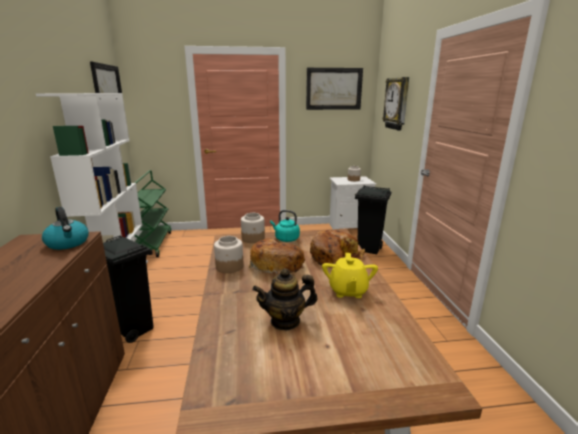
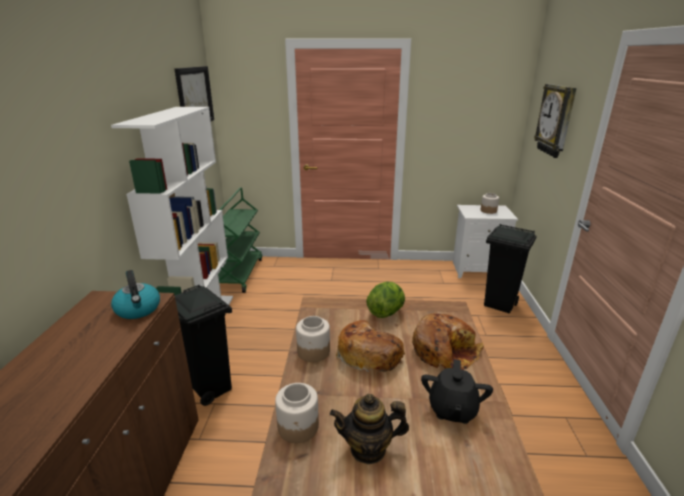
camera: 10 degrees right, 5 degrees up
jar [241,213,265,243] -> jar moved to [275,383,319,443]
turquoise kettle [270,210,300,242] -> lettuce [366,282,405,318]
picture [306,68,363,110] -> none
yellow teapot [322,253,378,298] -> black teapot [421,359,493,424]

